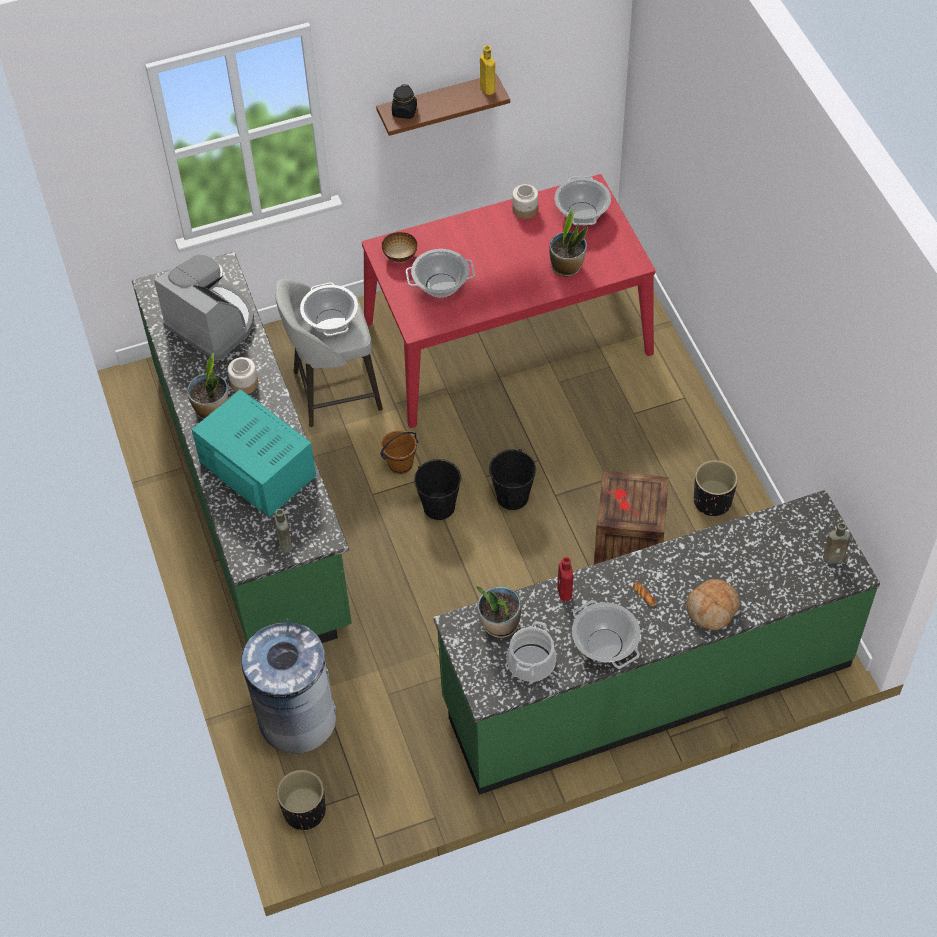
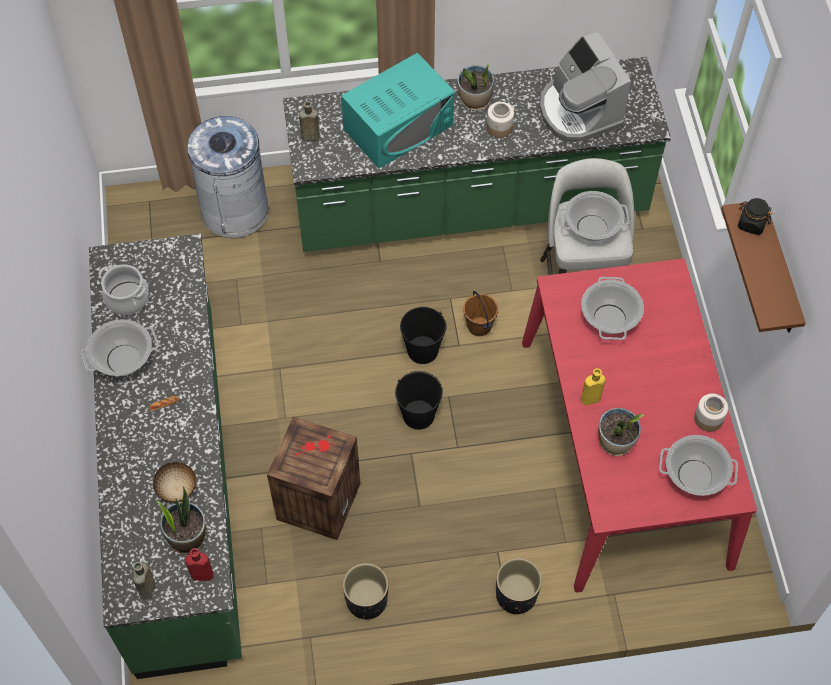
camera: 100 degrees right, 5 degrees up
coffee machine [154,254,254,360] -> coffee machine turned 105 degrees clockwise [540,32,631,142]
black planter [277,770,326,831] -> black planter moved to [496,558,542,615]
bowl [382,232,417,262] -> bowl moved to [153,462,196,502]
potted plant [477,586,521,638] -> potted plant moved to [156,486,206,555]
yellow bottle [480,46,495,95] -> yellow bottle moved to [581,368,606,405]
red bottle [557,557,574,601] -> red bottle moved to [185,548,213,581]
bread [686,579,740,630] -> none

